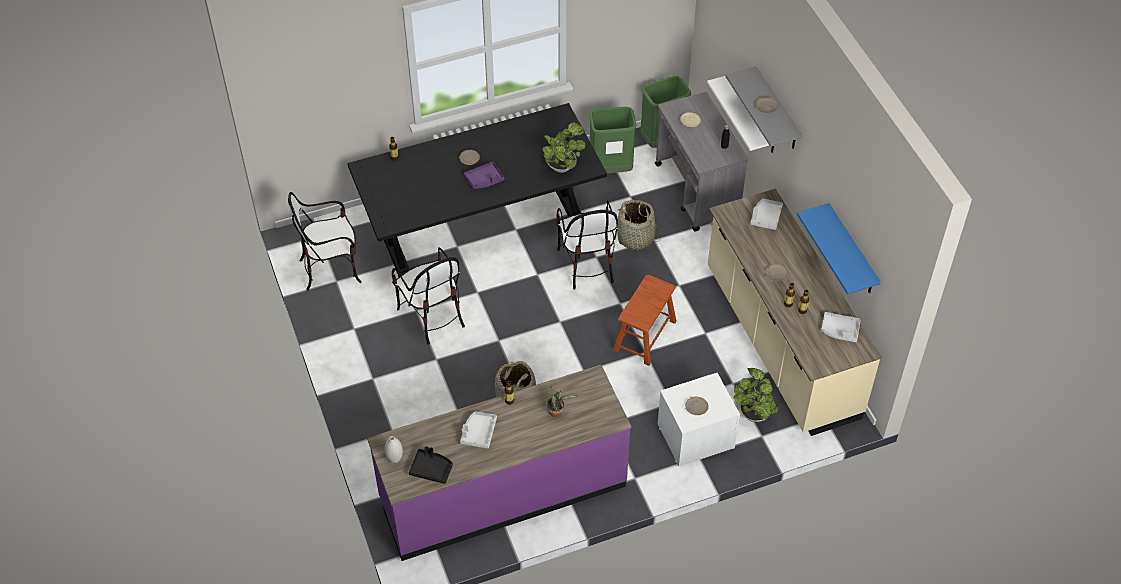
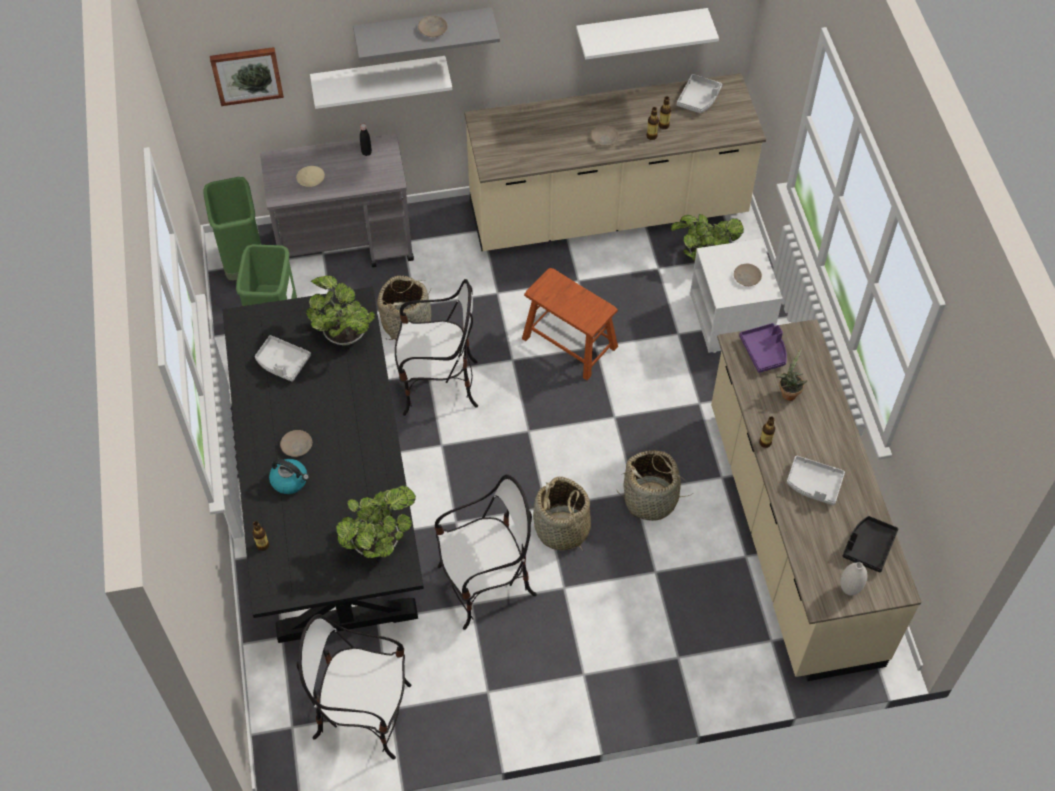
camera: 80 degrees left, 5 degrees up
chair [288,192,362,291] -> chair turned 105 degrees clockwise [297,614,411,759]
purple counter [367,365,631,561] -> beige counter [711,319,922,681]
purple tray [464,162,505,189] -> purple tray moved to [739,323,787,373]
grey tray [750,199,783,230] -> grey tray moved to [255,335,311,382]
blue shelf [797,203,881,295] -> white shelf [576,8,719,60]
none -> picture [210,47,284,106]
none -> kettle [269,459,309,494]
none -> potted plant [336,485,416,558]
none -> basket [533,477,591,551]

